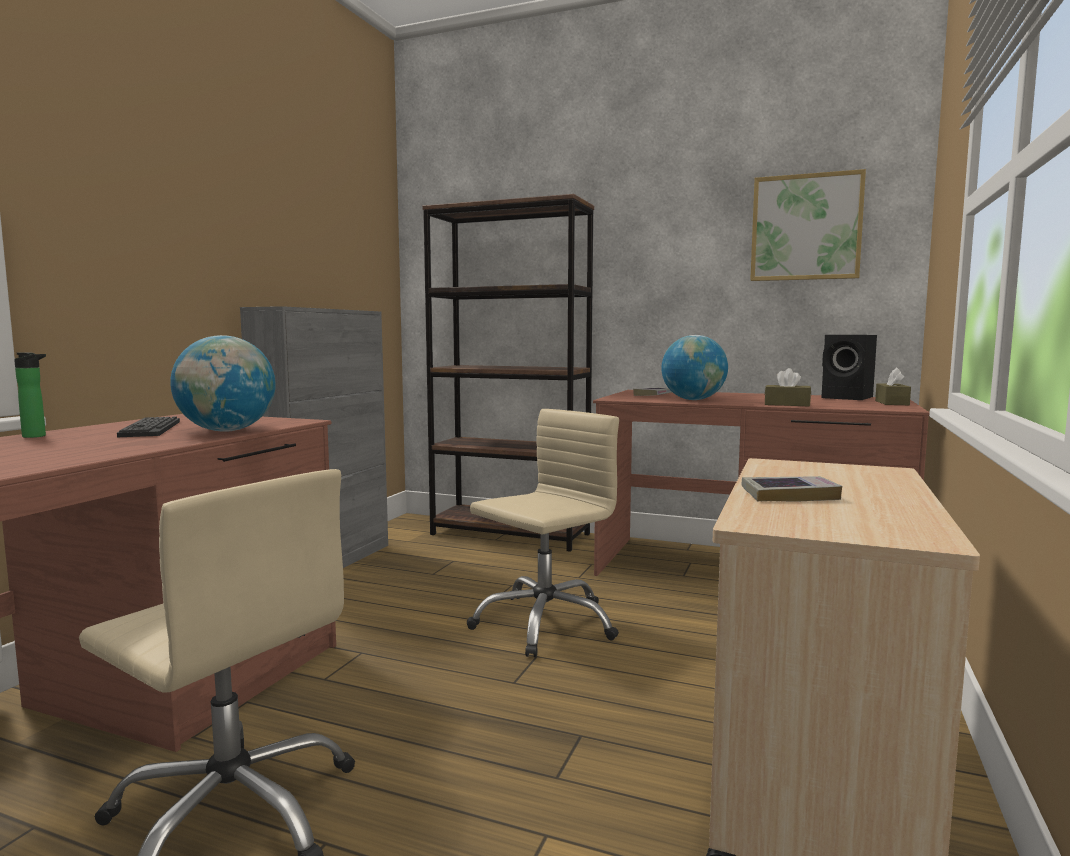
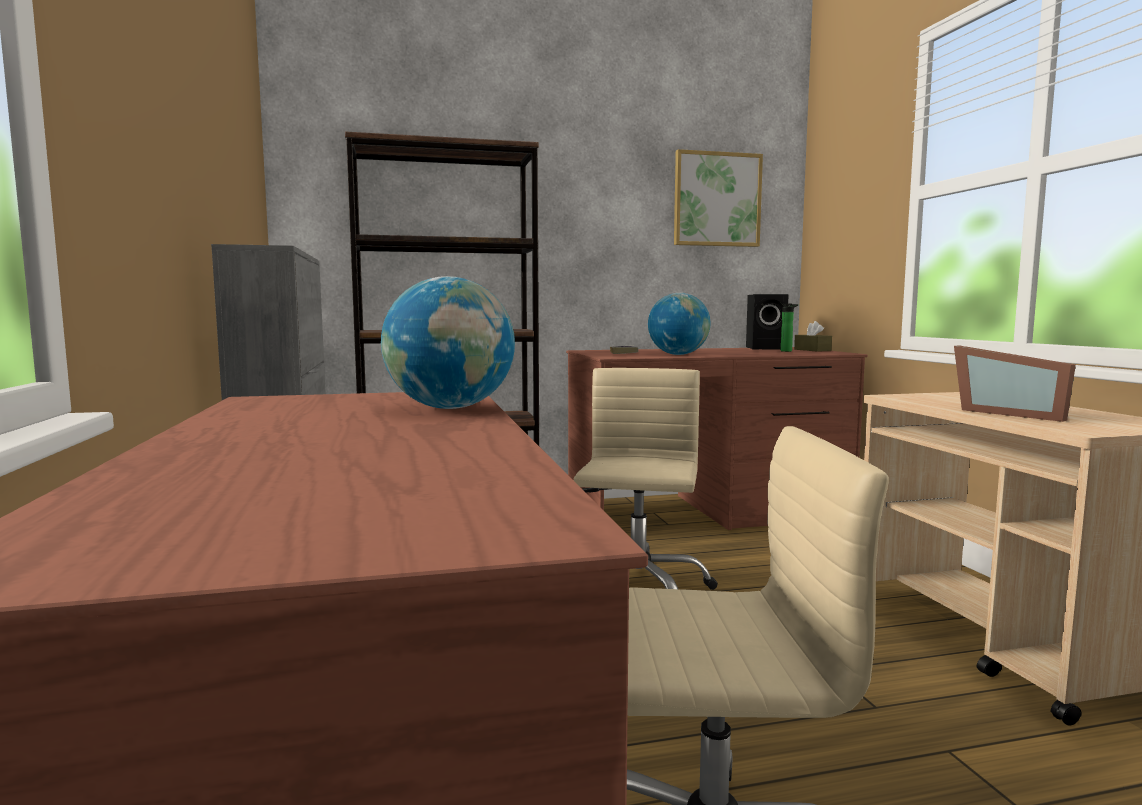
camera: 35 degrees left, 0 degrees up
bottle [14,352,46,438] -> bottle moved to [781,303,798,352]
keyboard [117,416,180,437] -> none
book [741,476,842,502] -> picture frame [954,345,1076,422]
brown tissue box [764,368,811,407] -> none

